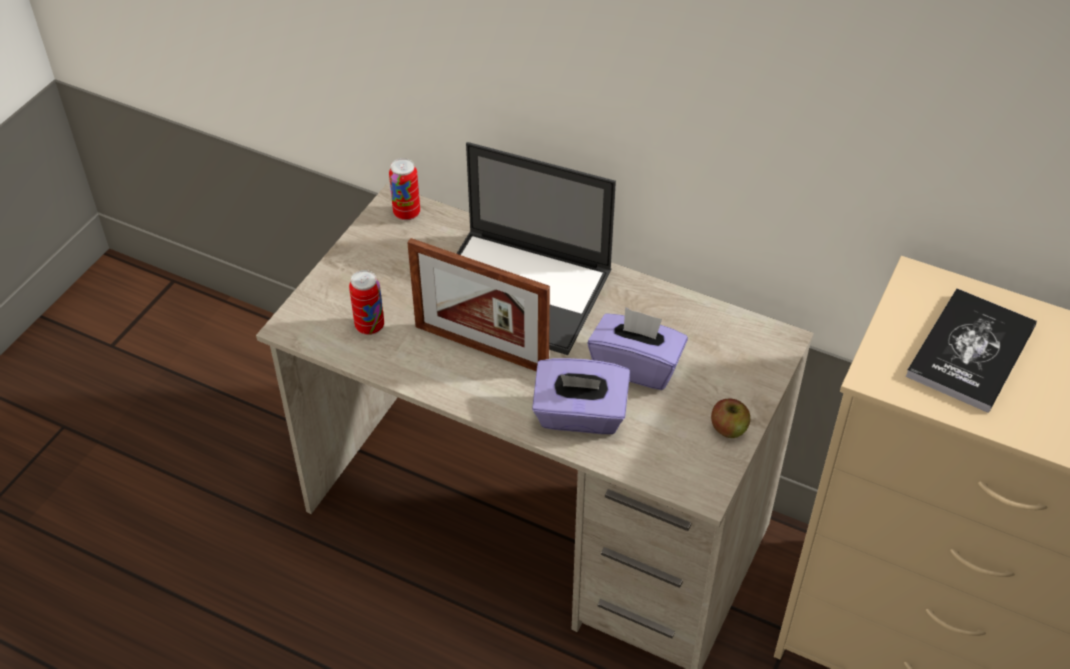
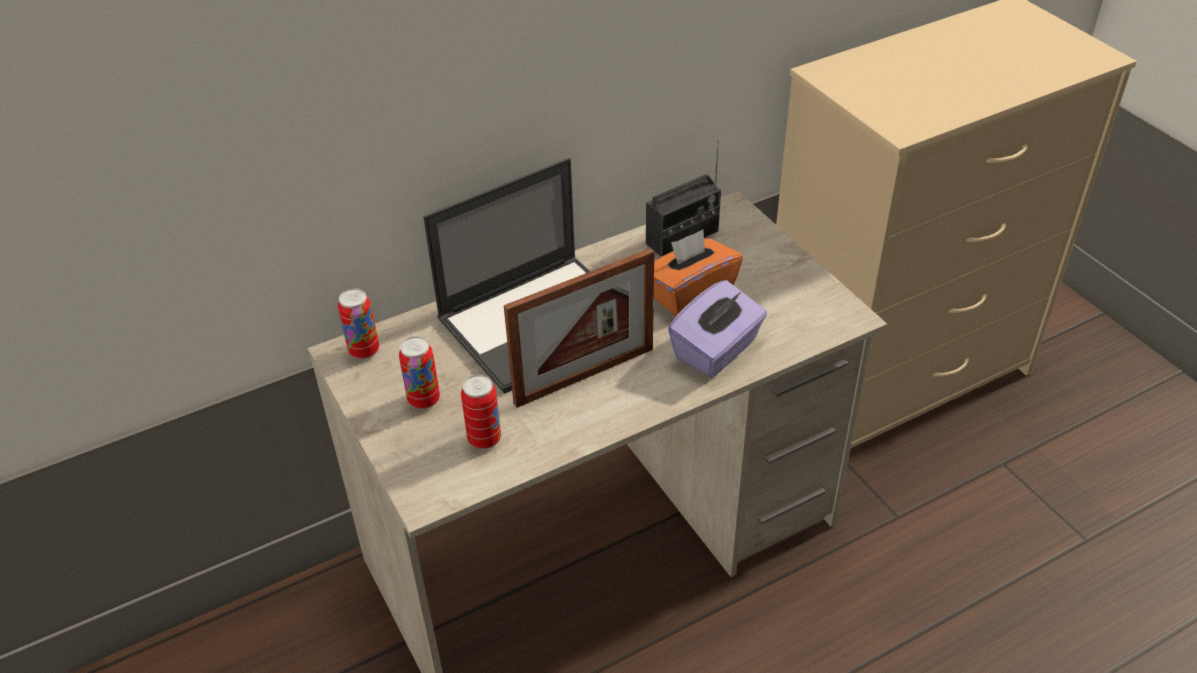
camera: 55 degrees left, 5 degrees down
purple tissue box [587,307,688,390] -> orange tissue box [654,230,743,317]
apple [711,399,750,438] -> none
book [905,288,1037,413] -> none
none -> can [399,336,440,409]
none -> radio [646,140,721,257]

